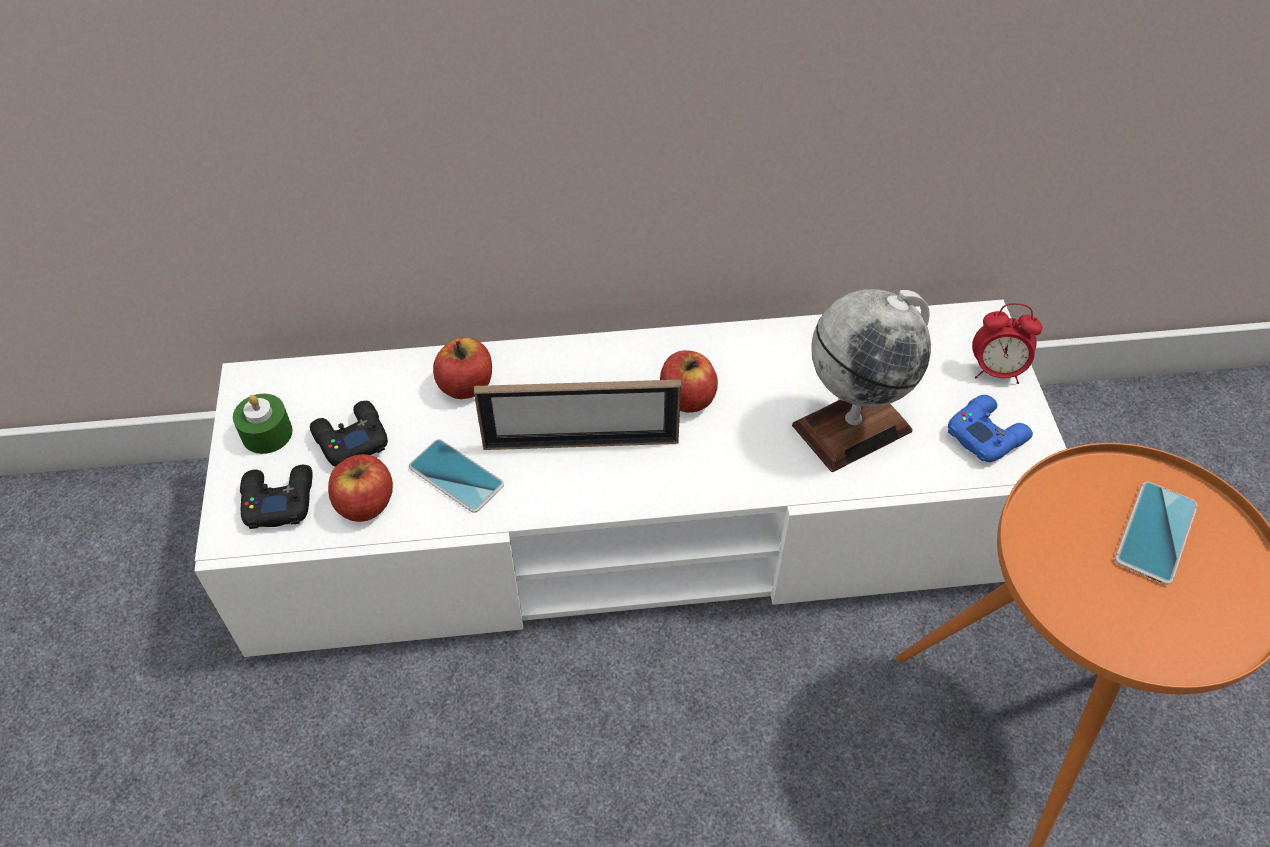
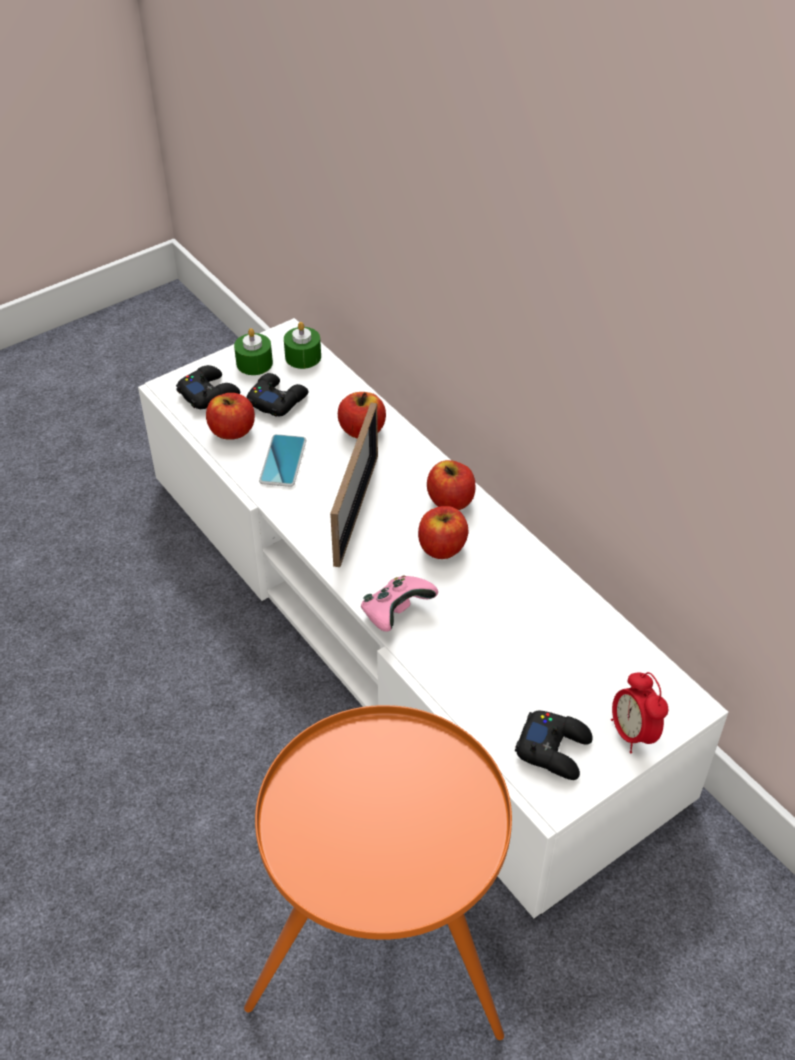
camera: 60 degrees right, 5 degrees down
picture frame [474,380,681,450] -> picture frame turned 135 degrees counterclockwise [330,403,378,567]
globe [792,289,931,472] -> none
blue game controller [948,395,1033,462] -> black game controller [515,710,593,780]
phone [1115,482,1197,585] -> none
none -> green candle [284,322,321,369]
none -> pink game controller [361,575,438,632]
none -> apple [427,460,476,510]

